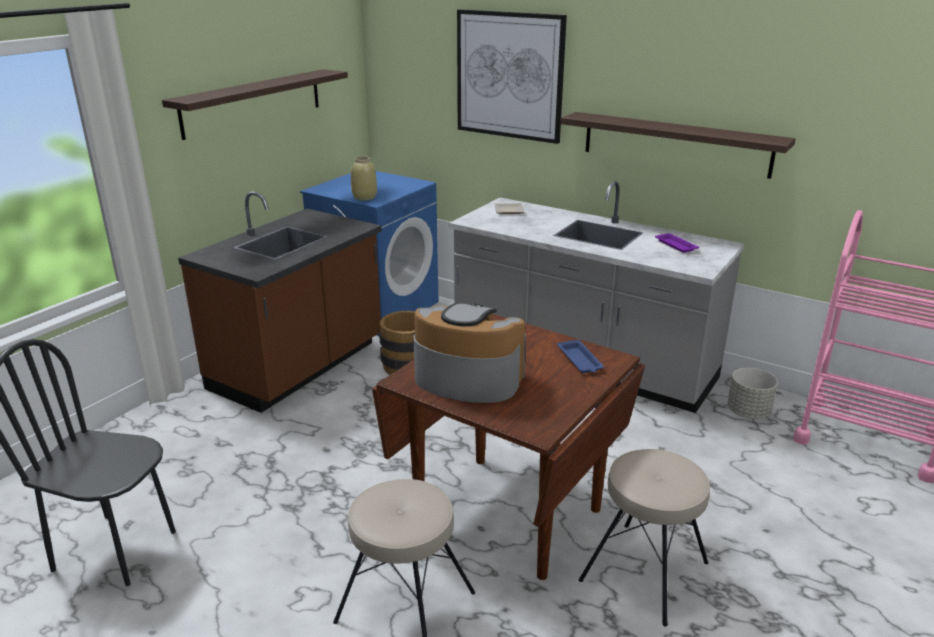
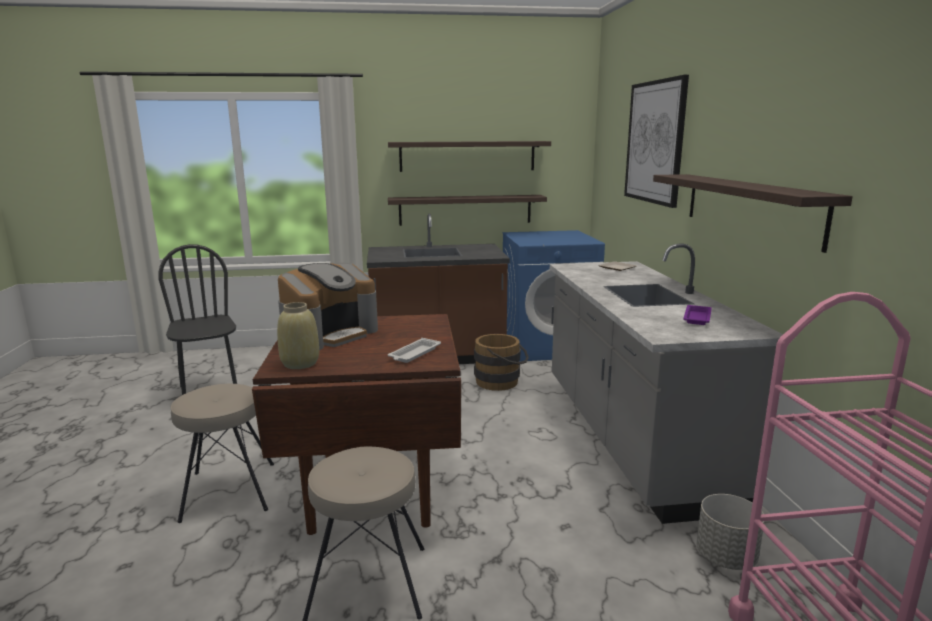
camera: 50 degrees right, 10 degrees down
beige vase [351,157,377,201] -> beige vase moved to [277,302,319,369]
coffee machine [413,303,526,403] -> coffee machine turned 60 degrees clockwise [278,263,378,350]
blue tray [557,340,604,373] -> white tray [388,338,441,363]
none -> shelf [388,195,547,226]

